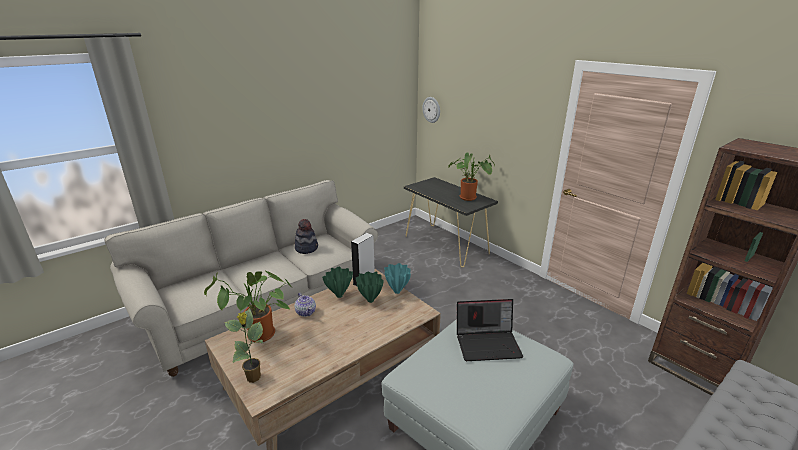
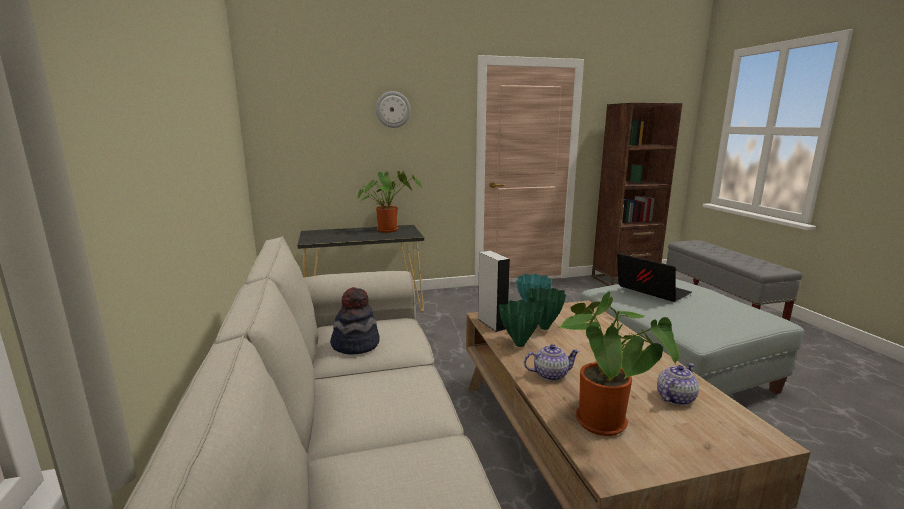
camera: 65 degrees left, 10 degrees down
potted plant [225,308,263,383] -> none
wall clock [422,97,440,123] -> wall clock moved to [376,91,411,128]
laptop [457,299,523,361] -> laptop turned 60 degrees counterclockwise [617,253,692,302]
none -> teapot [657,363,699,405]

